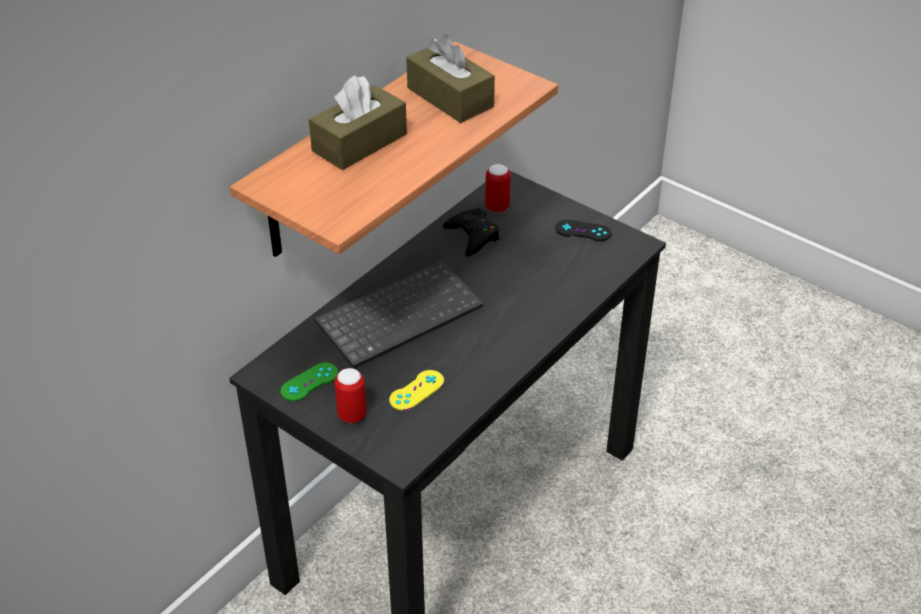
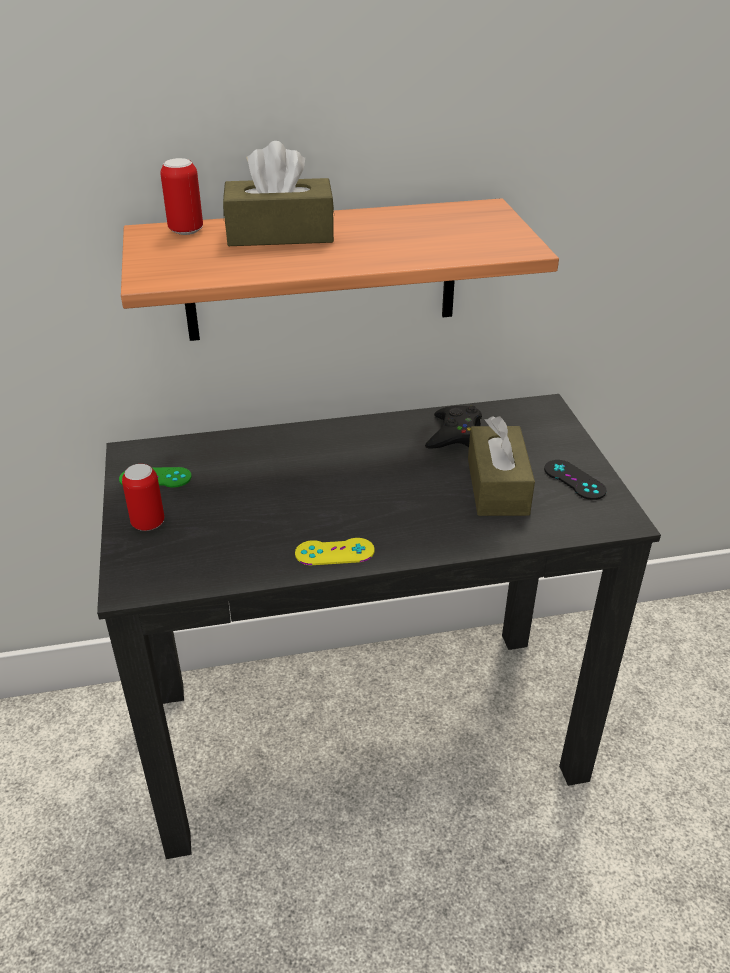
camera: 40 degrees right, 5 degrees down
keyboard [315,260,483,369] -> none
yellow game controller [389,370,444,411] -> yellow game controller moved to [295,538,375,565]
brown tissue box [406,34,495,123] -> brown tissue box moved to [468,416,535,516]
can [485,164,511,213] -> can moved to [160,158,203,235]

